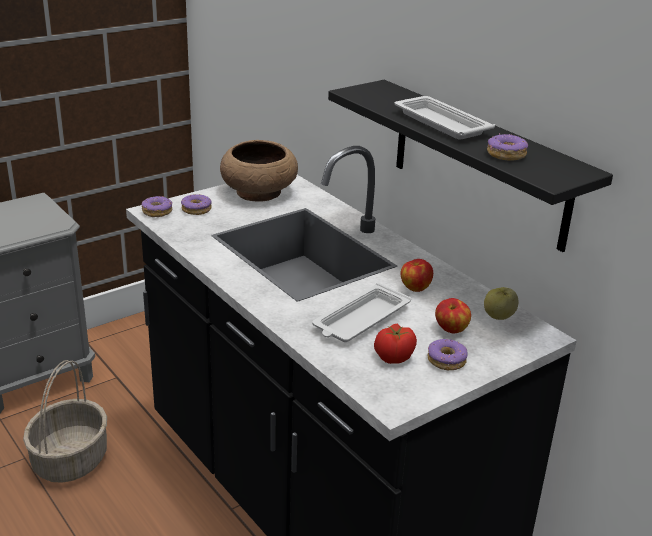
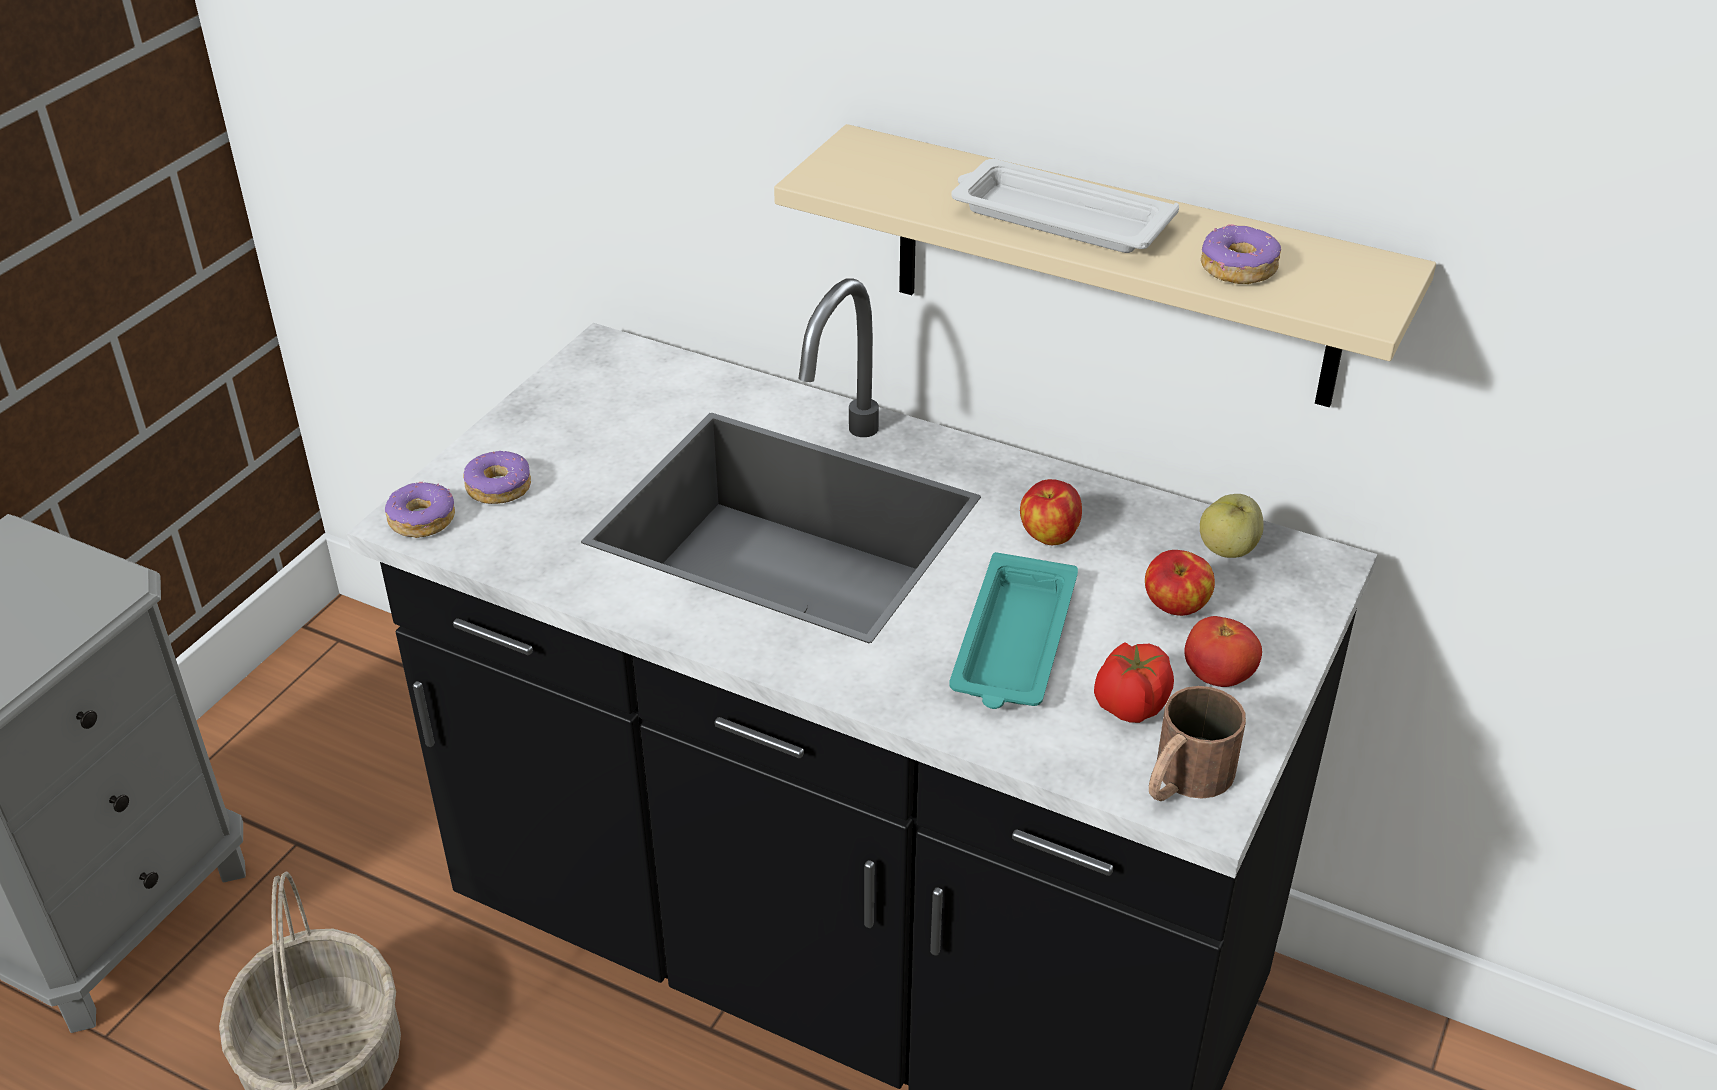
camera: 25 degrees left, 10 degrees up
brown bowl [220,140,298,202] -> none
white tray [312,283,411,342] -> turquoise tray [949,552,1078,709]
black shelf [328,80,613,252] -> beige shelf [774,124,1436,407]
donut [427,339,468,371] -> tomato [1184,616,1262,687]
none -> brown mug [1149,686,1246,801]

